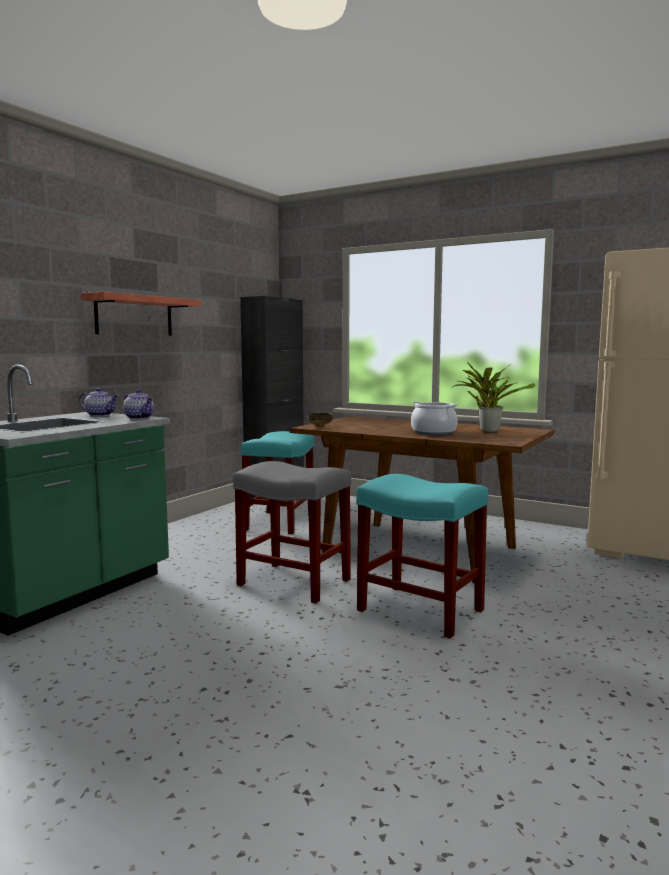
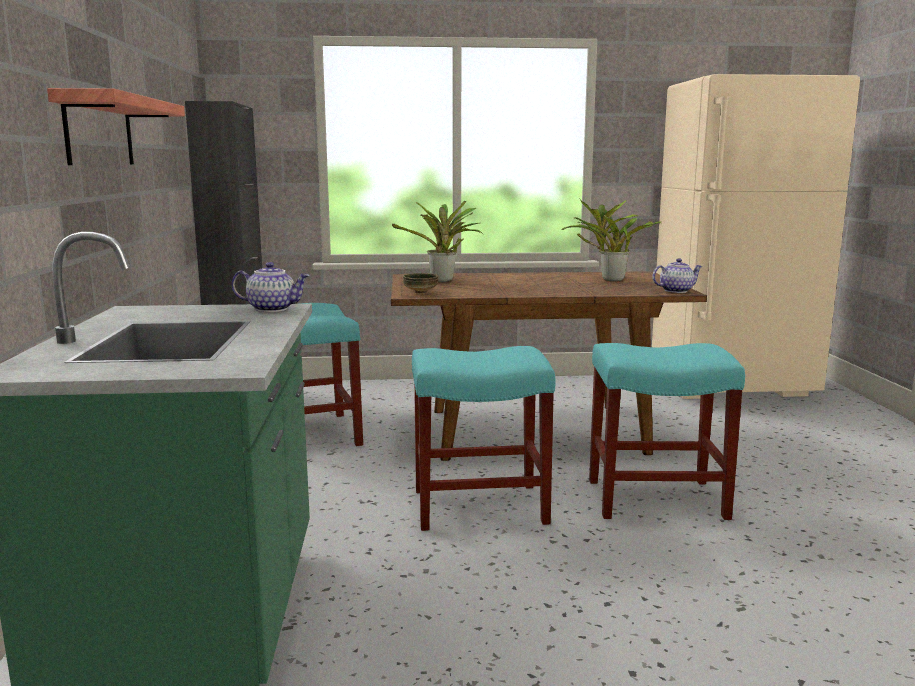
camera: 35 degrees left, 5 degrees up
teapot [79,388,119,417] -> teapot moved to [652,258,703,293]
grey stool [233,461,351,603] -> turquoise stool [412,346,556,531]
cooking pot [411,401,458,435] -> none
none -> potted plant [392,201,484,282]

